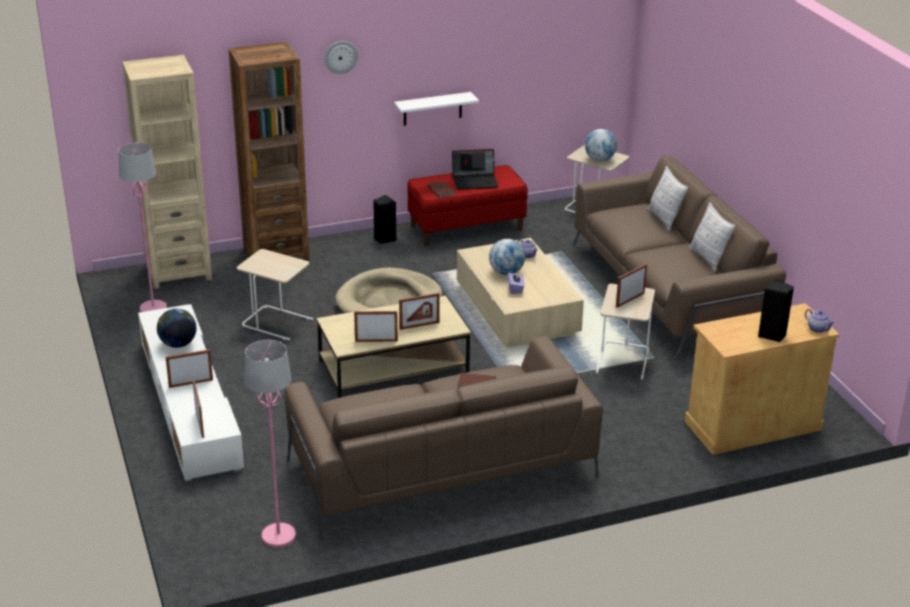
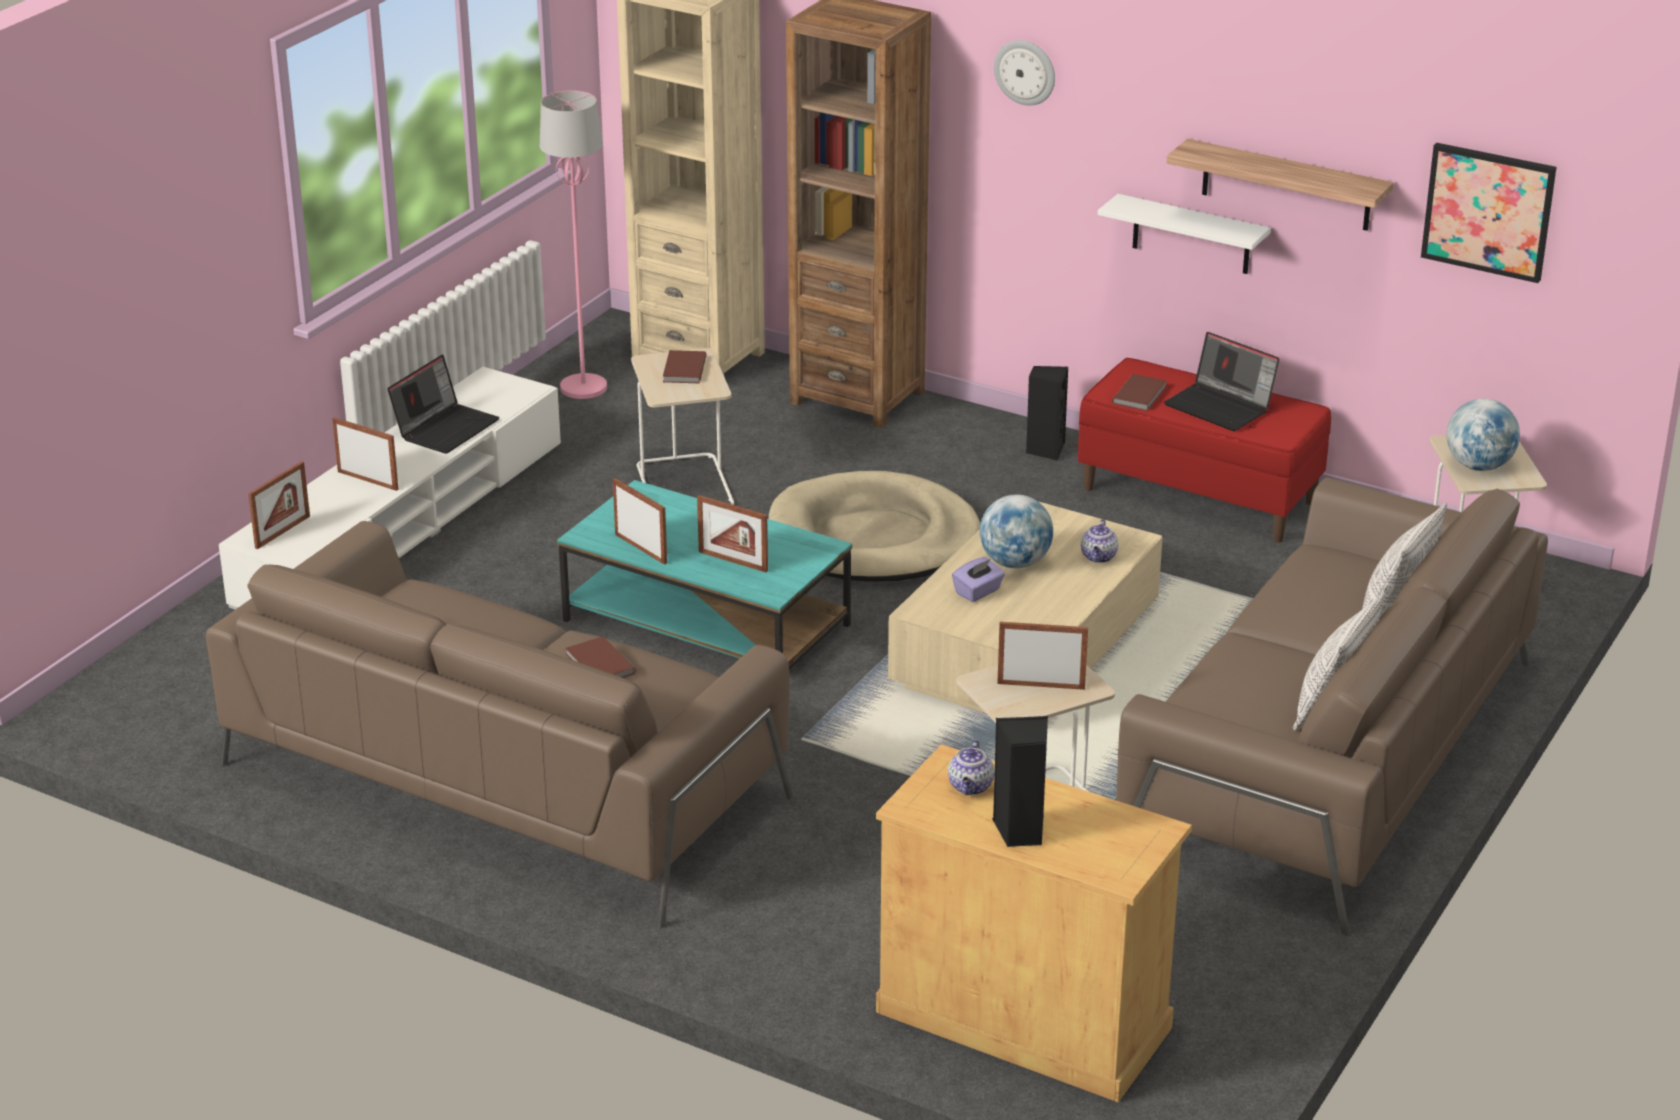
camera: 50 degrees right, 0 degrees up
globe [157,309,197,348] -> laptop [387,354,499,454]
pink floor lamp [244,340,296,548] -> none
beige coffee table [317,296,471,398] -> turquoise coffee table [557,480,852,670]
teapot [805,309,834,333] -> teapot moved to [948,740,995,795]
none -> brown book [663,350,706,383]
none -> shelf [1166,139,1394,231]
none -> picture [1421,143,1556,283]

